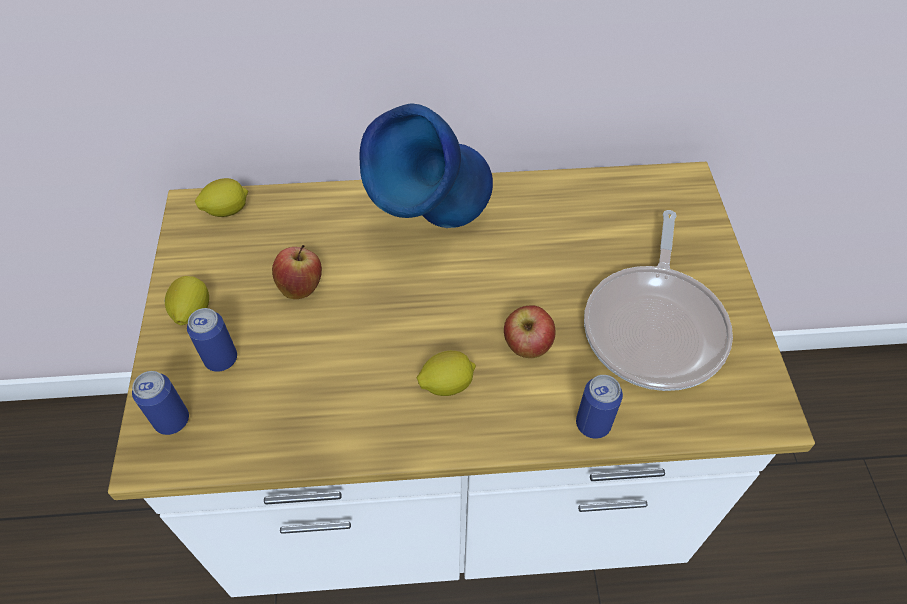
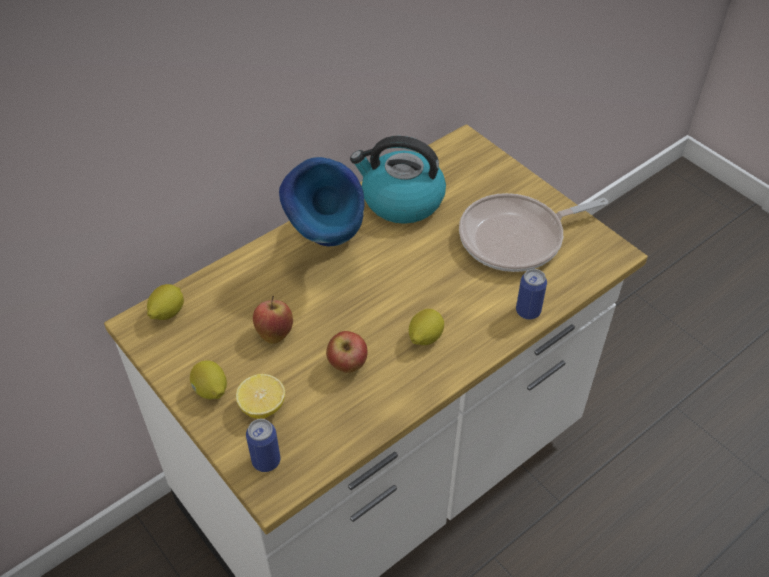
camera: 35 degrees left, 5 degrees down
can [187,308,237,372] -> lemon [236,374,285,419]
apple [504,305,556,358] -> apple moved to [326,331,368,373]
frying pan [584,210,733,391] -> frying pan turned 90 degrees clockwise [459,193,608,272]
none -> kettle [350,136,446,224]

